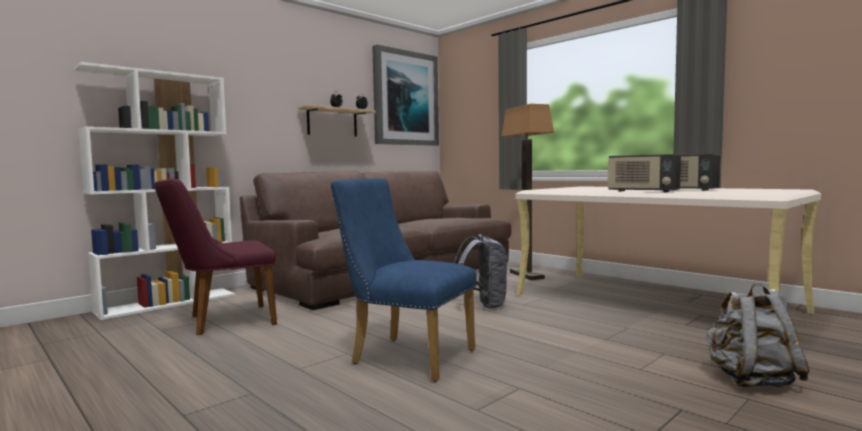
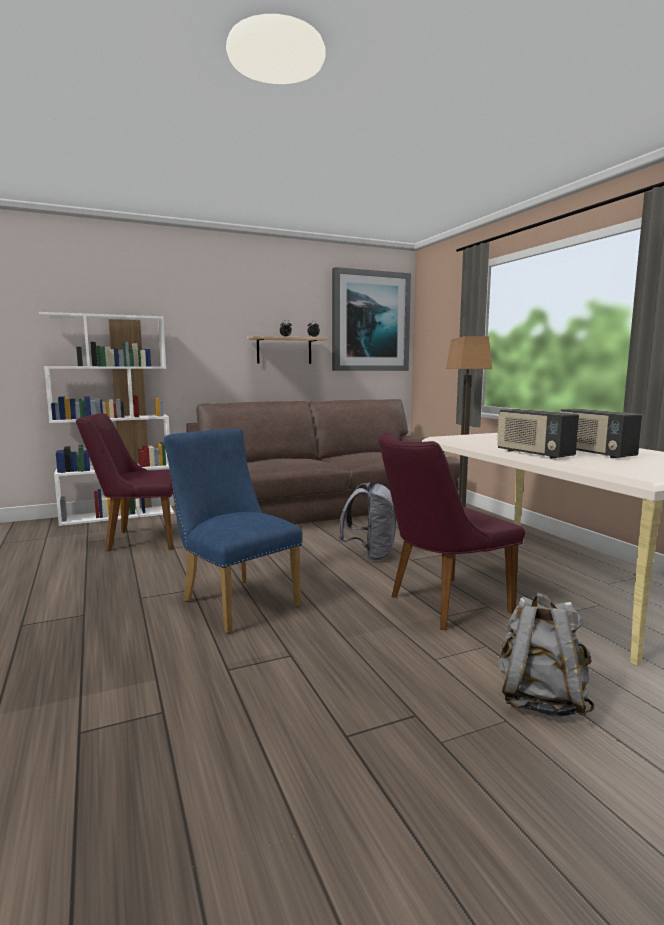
camera: 20 degrees right, 5 degrees up
none -> purple chair [379,433,525,630]

